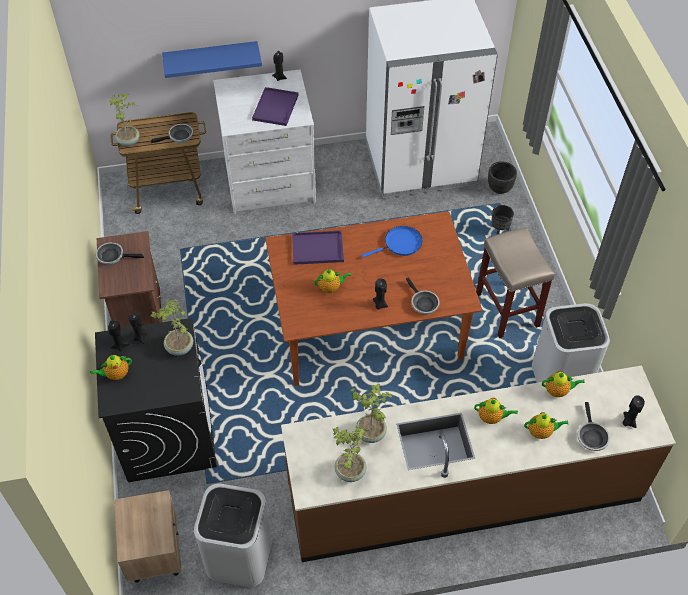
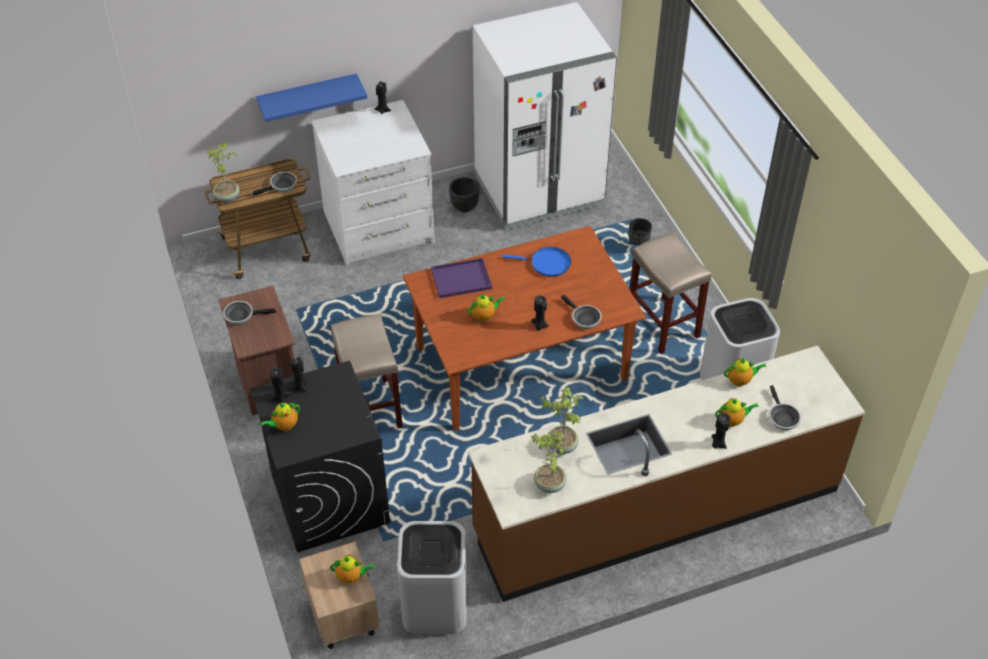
camera: 10 degrees left, 5 degrees down
potted plant [150,299,193,356] -> none
purple tray [252,87,299,126] -> none
blue frying pan [362,226,423,258] -> blue frying pan turned 45 degrees clockwise [502,247,571,277]
teapot [474,398,518,424] -> teapot moved to [330,555,375,583]
black planter [488,161,517,194] -> black planter moved to [449,177,480,213]
black candle [623,395,645,428] -> black candle moved to [712,413,730,449]
none -> beige stool [331,314,403,428]

